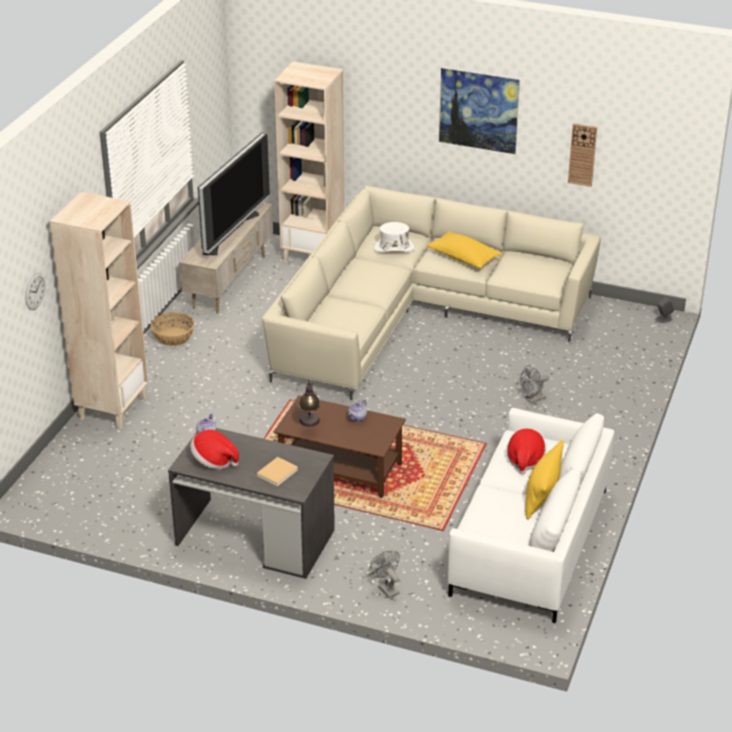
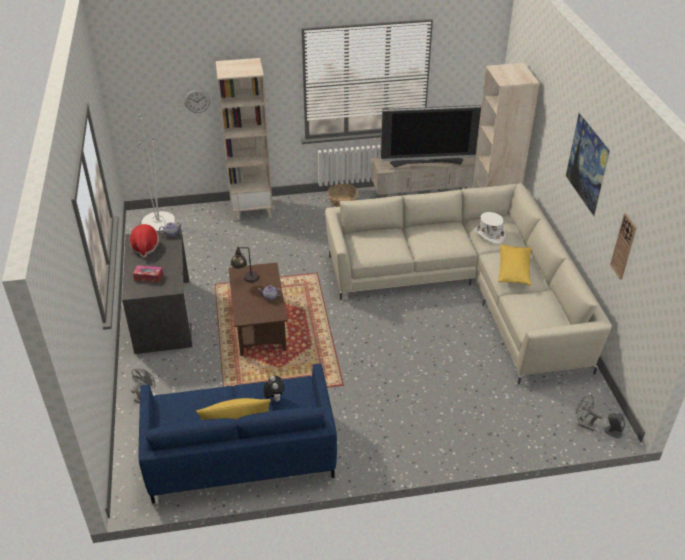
camera: 60 degrees right, 5 degrees up
beige book [257,457,298,486] -> tissue box [133,265,163,283]
white sofa [448,408,614,623] -> blue sofa [138,363,337,504]
hat [507,428,546,474] -> plush toy [264,376,285,402]
grey fan [520,365,548,403] -> grey fan moved to [576,395,603,431]
none -> white floor lamp [139,114,175,231]

